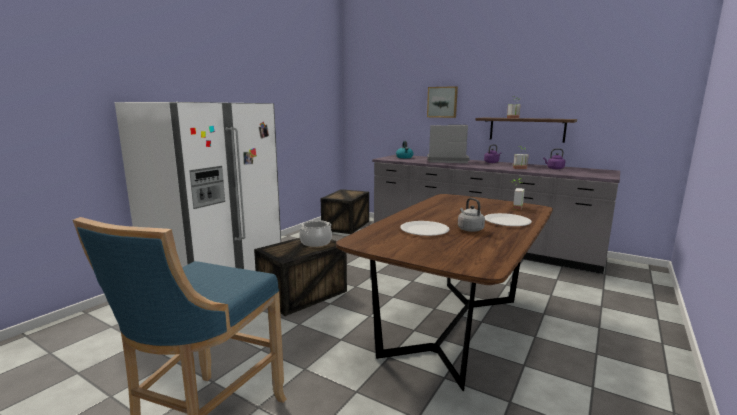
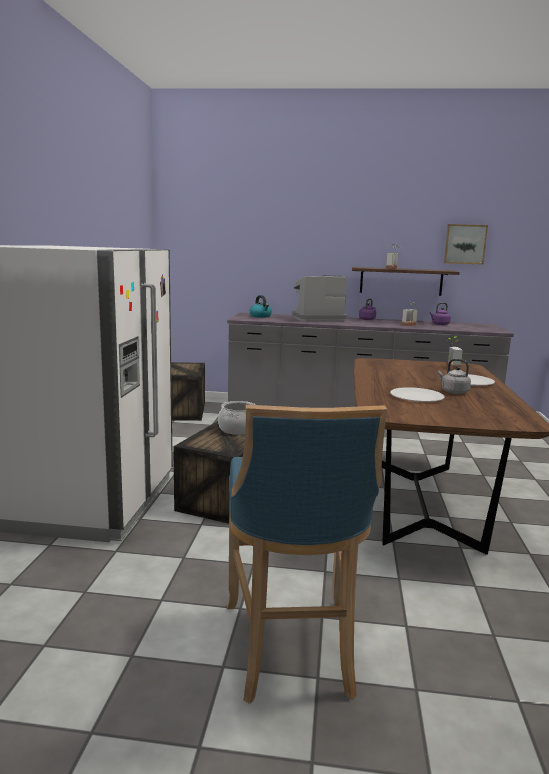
camera: 25 degrees left, 0 degrees up
picture [427,86,458,118] -> picture moved to [444,224,488,264]

